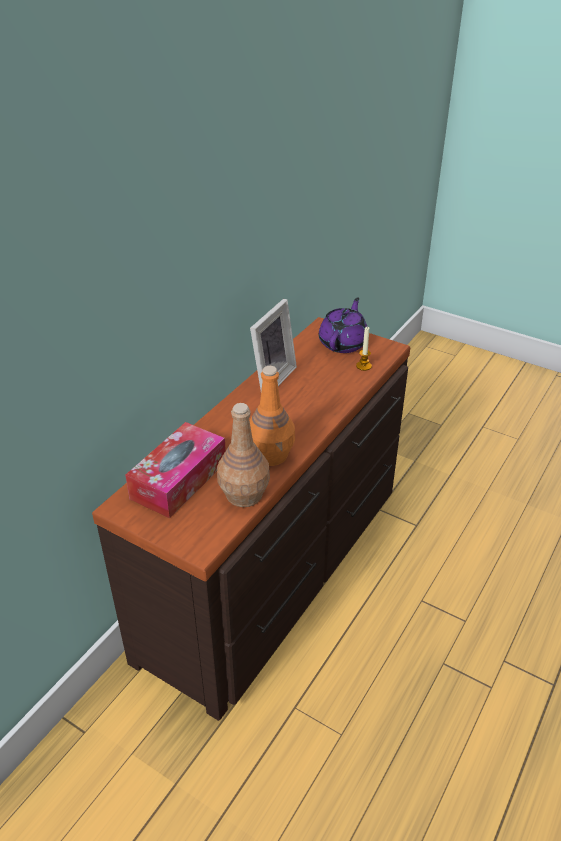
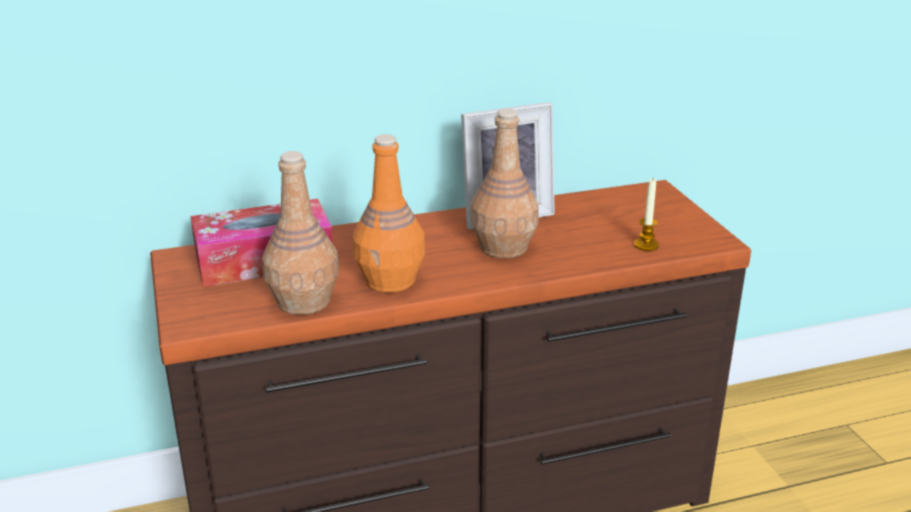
camera: 40 degrees right, 10 degrees down
purple teapot [319,298,367,353] -> none
none -> brown bottle [470,108,539,259]

